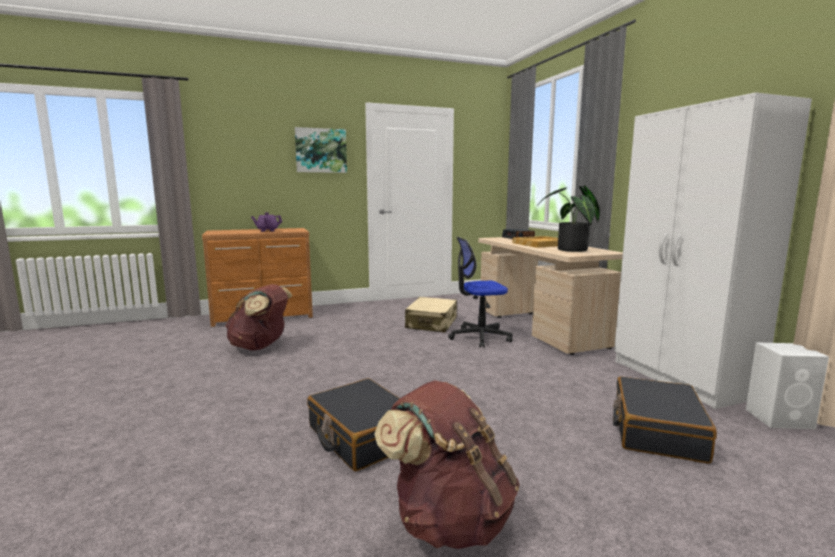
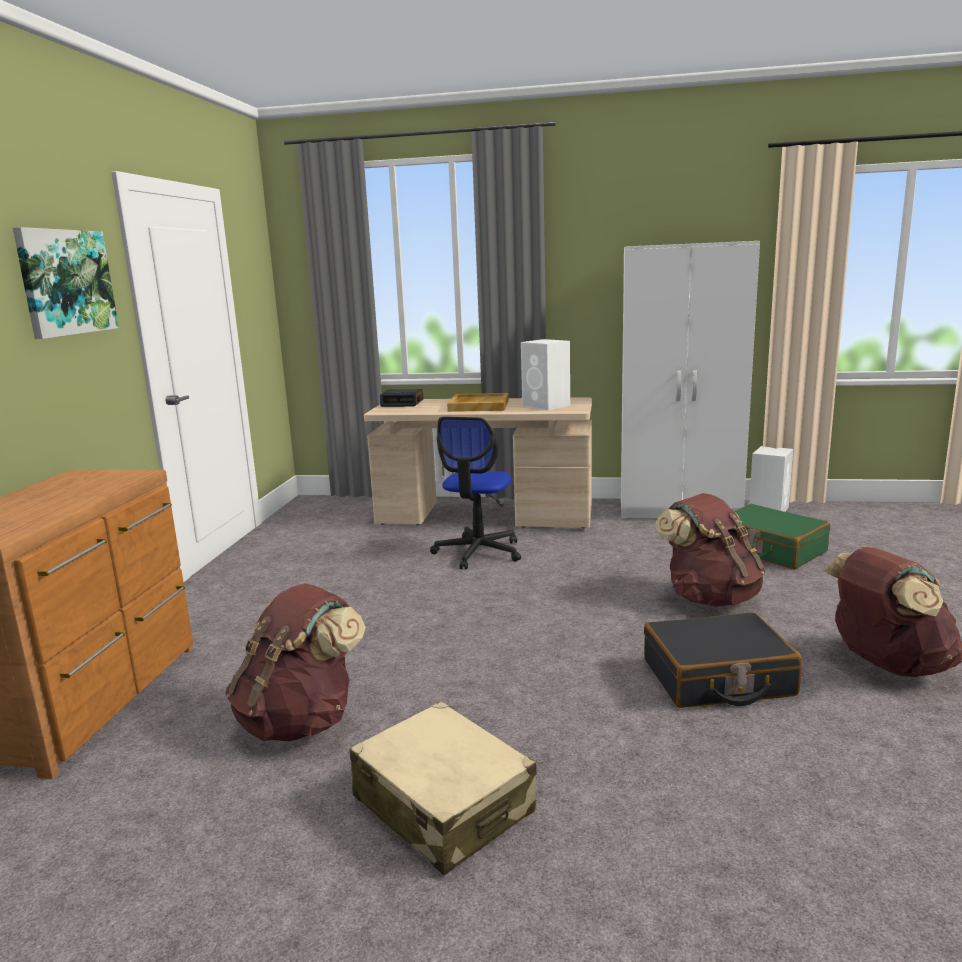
camera: 60 degrees left, 5 degrees up
purple teapot [251,212,282,232] -> none
beige suitcase [405,297,457,332] -> beige suitcase moved to [350,701,537,875]
potted plant [537,186,600,252] -> white speaker [521,339,570,410]
black suitcase [613,376,717,464] -> green suitcase [734,504,830,569]
none -> brown backpack [655,493,766,607]

